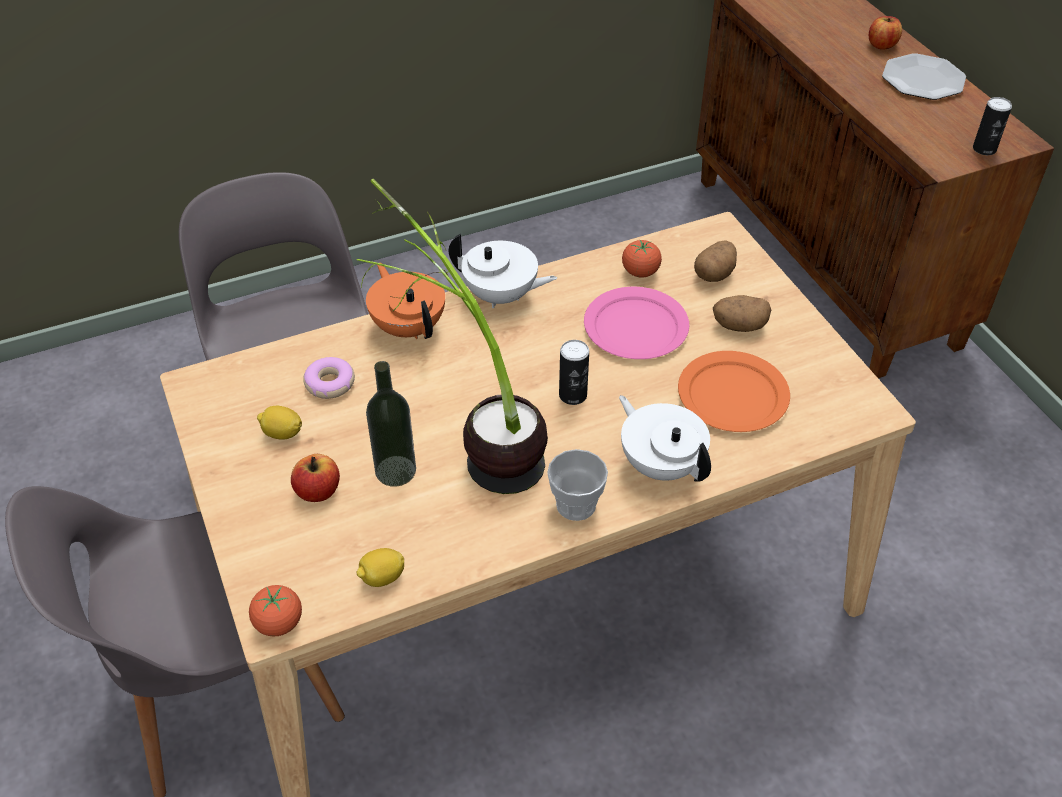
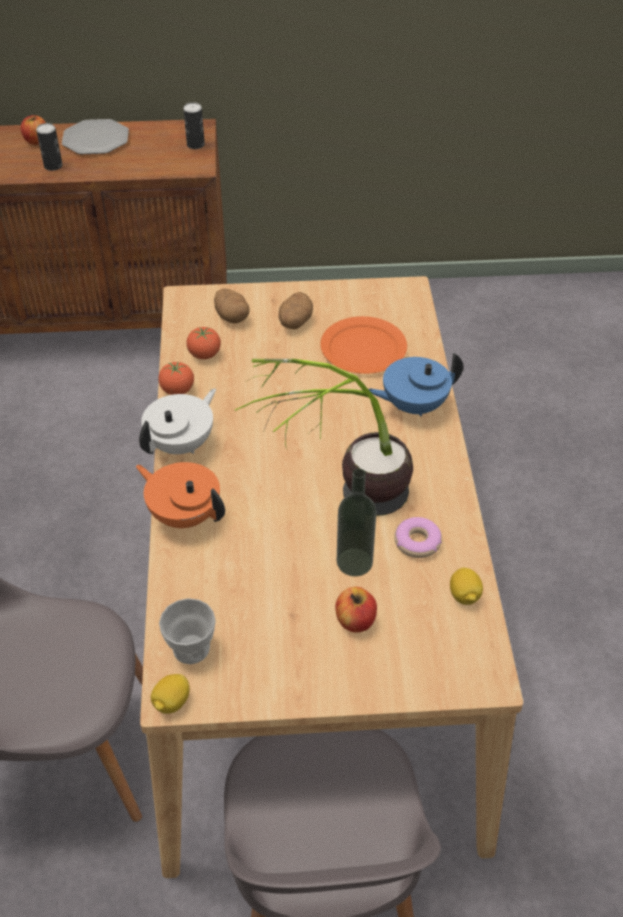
camera: 70 degrees left, 0 degrees up
tomato [249,585,302,636] -> tomato moved to [158,361,194,395]
lemon [257,406,302,440] -> lemon moved to [151,674,190,714]
donut [303,357,355,399] -> donut moved to [394,517,442,558]
orange teapot [366,263,445,339] -> orange teapot turned 45 degrees clockwise [136,462,225,528]
cup [547,449,608,521] -> cup moved to [159,598,216,664]
can [559,340,589,405] -> can moved to [36,123,63,171]
pink plate [584,287,689,359] -> none
white teapot [619,395,711,482] -> blue teapot [369,353,463,416]

